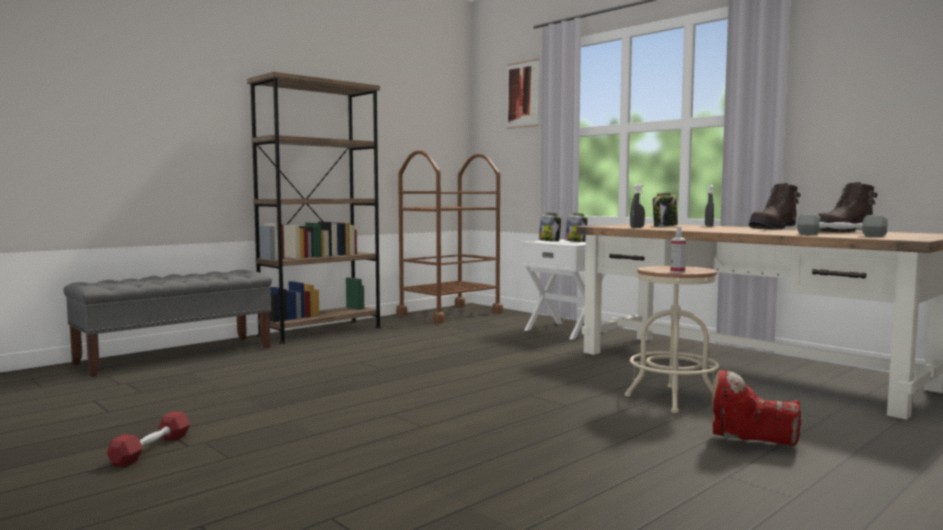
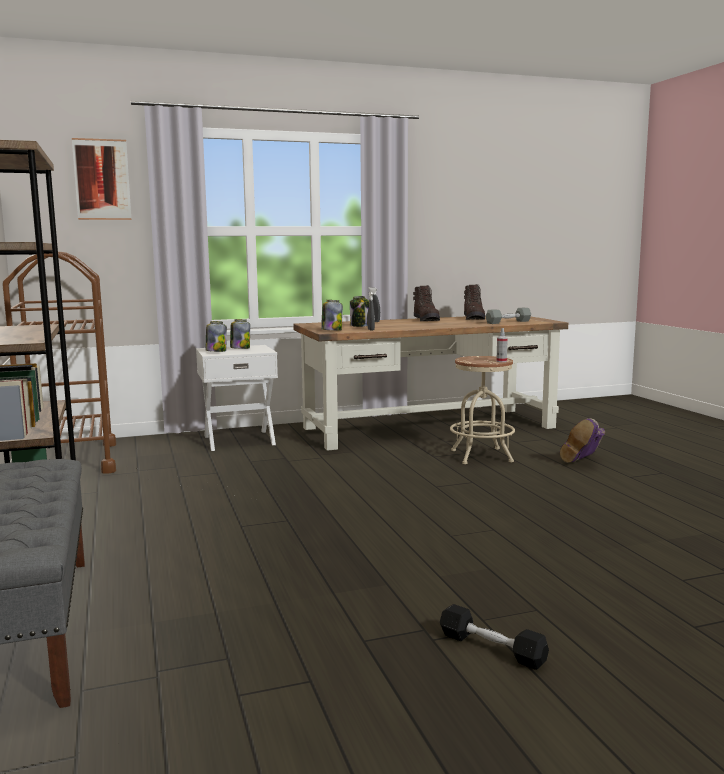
camera: 65 degrees left, 5 degrees up
red dumbbell [106,411,190,467] -> black dumbbell [440,604,549,670]
red boot [712,370,801,446] -> purple boot [560,418,605,463]
none -> jar [321,300,343,331]

